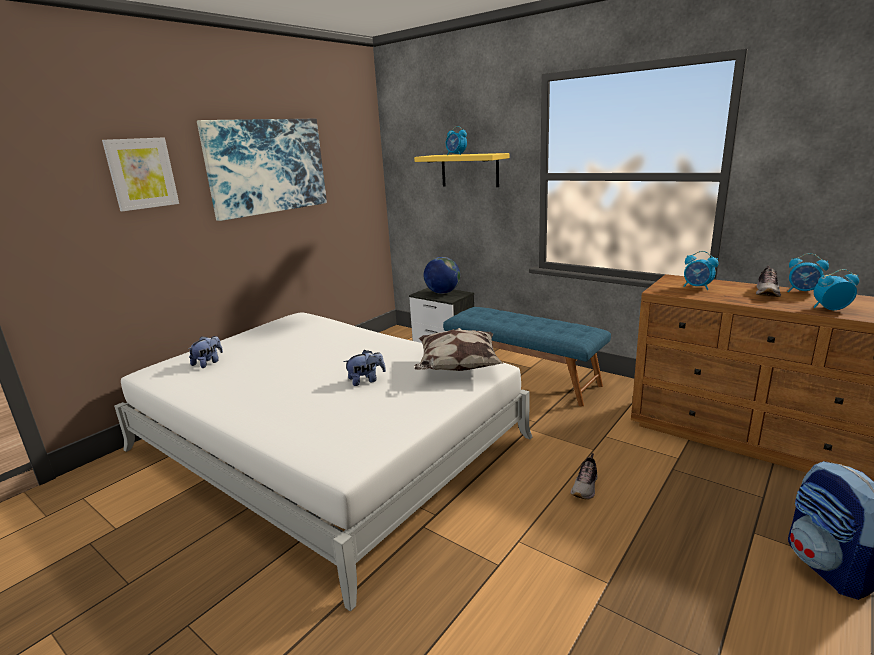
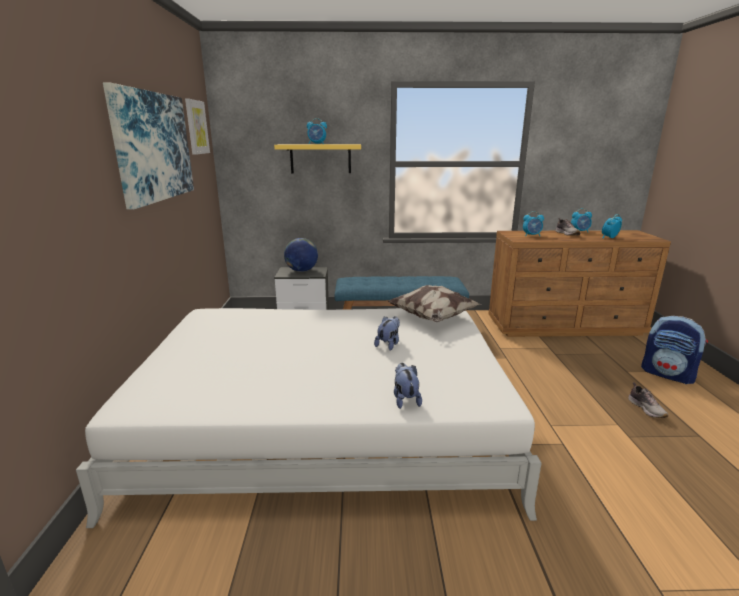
camera: 40 degrees left, 0 degrees up
picture [102,137,179,211] -> picture moved to [185,98,210,155]
plush toy [188,336,223,368] -> plush toy moved to [394,363,422,409]
shoe [571,453,598,499] -> shoe moved to [628,382,668,418]

